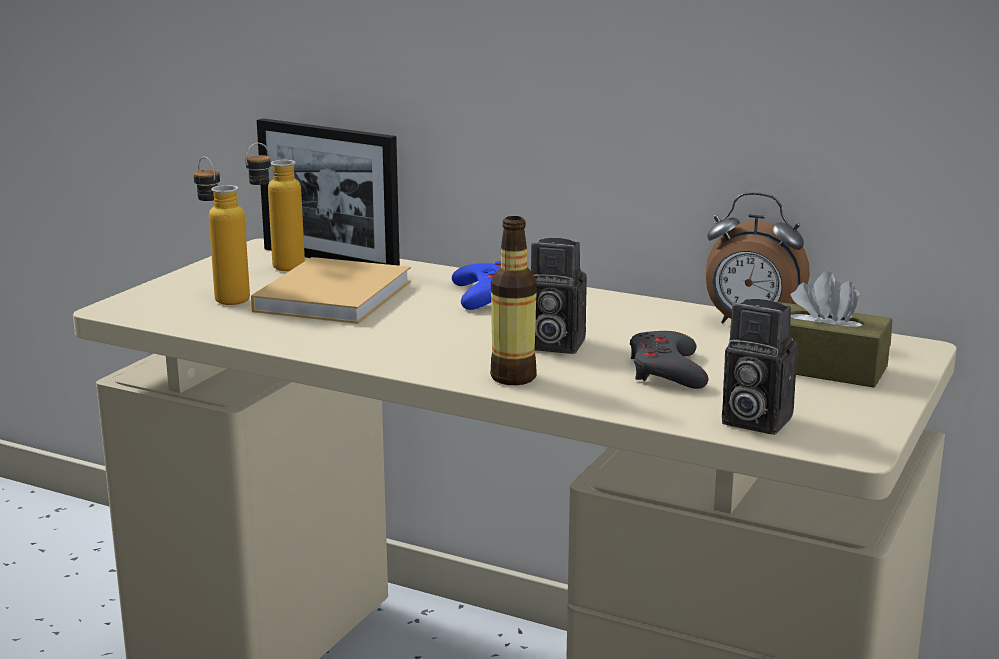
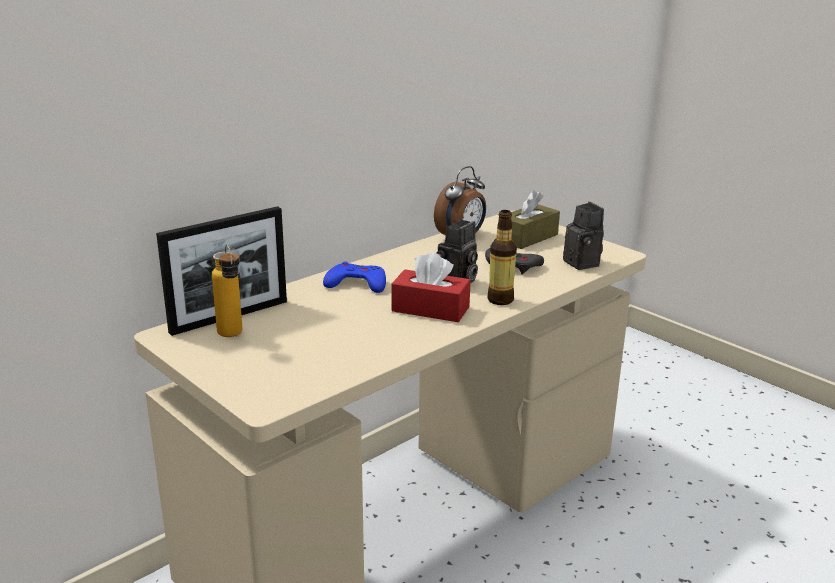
camera: 70 degrees left, 5 degrees up
bottle [193,157,250,305] -> none
beige book [251,257,411,324] -> none
camera [722,299,798,435] -> camera turned 75 degrees counterclockwise [563,202,604,270]
none -> red tissue box [391,252,471,322]

